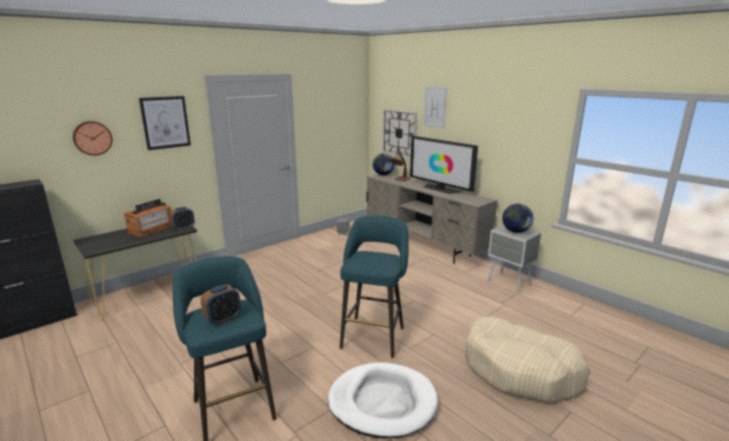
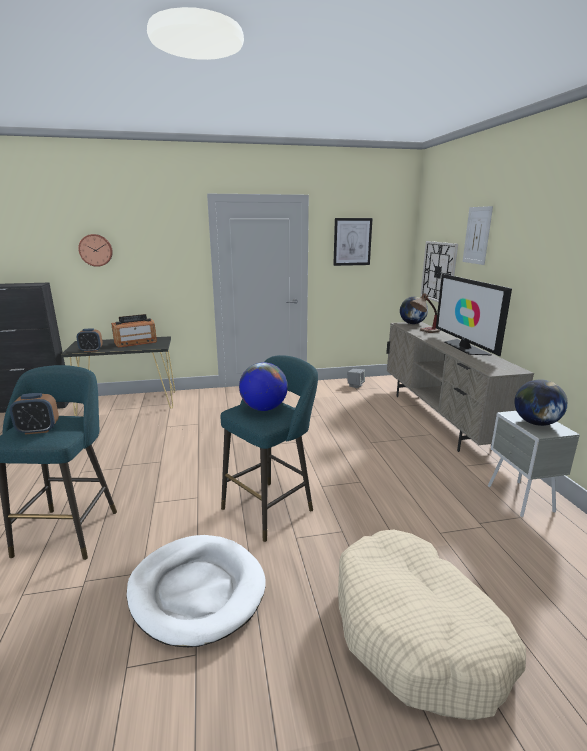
camera: 30 degrees right, 0 degrees up
picture [139,96,191,150] -> picture moved to [333,218,373,266]
alarm clock [170,207,195,231] -> alarm clock moved to [77,328,103,352]
none -> globe [239,362,288,411]

